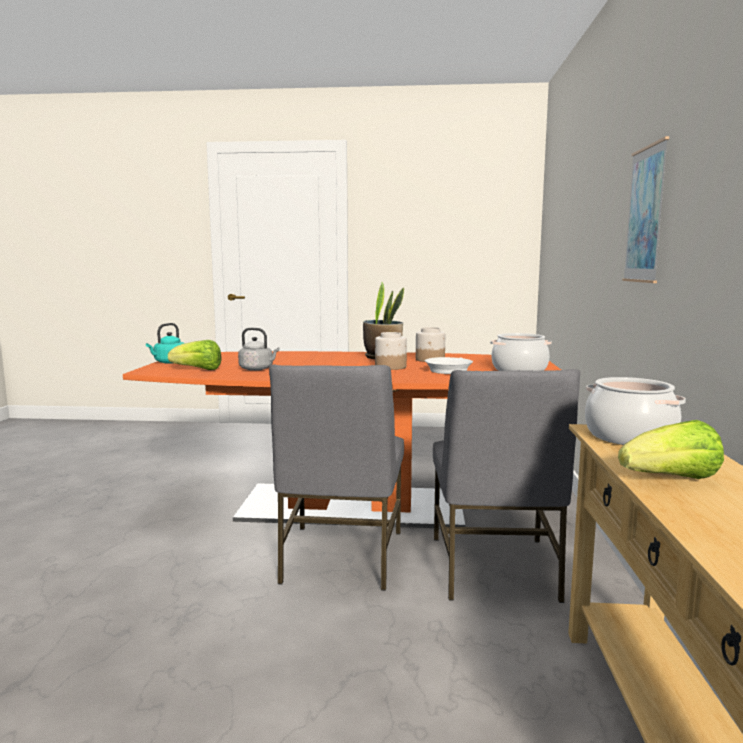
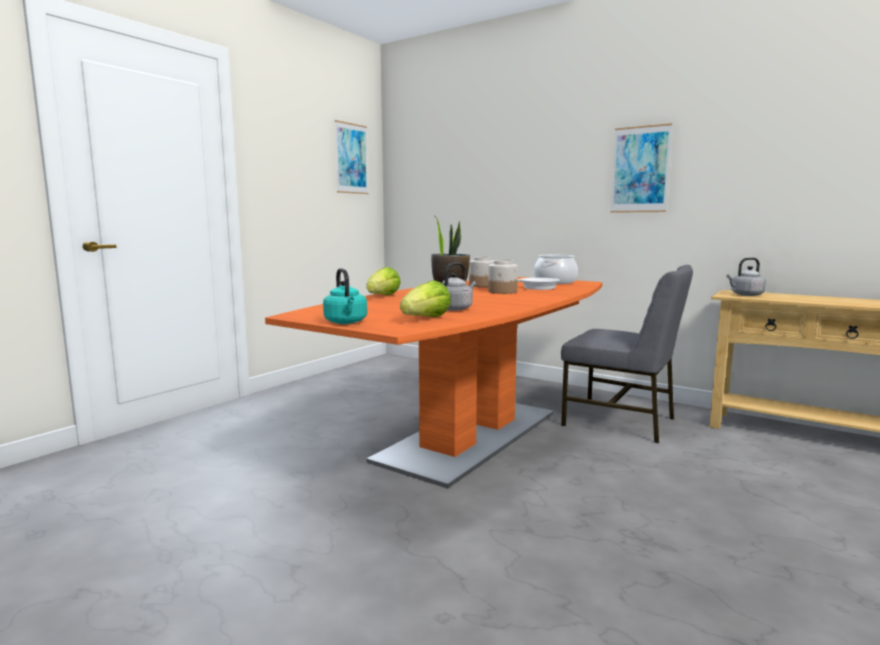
camera: 60 degrees left, 0 degrees up
grey chair [269,365,404,591] -> none
cooking pot [585,377,686,445] -> grey kettle [726,258,766,296]
lettuce [618,420,724,479] -> lettuce moved to [367,267,401,295]
none -> picture [335,120,369,194]

